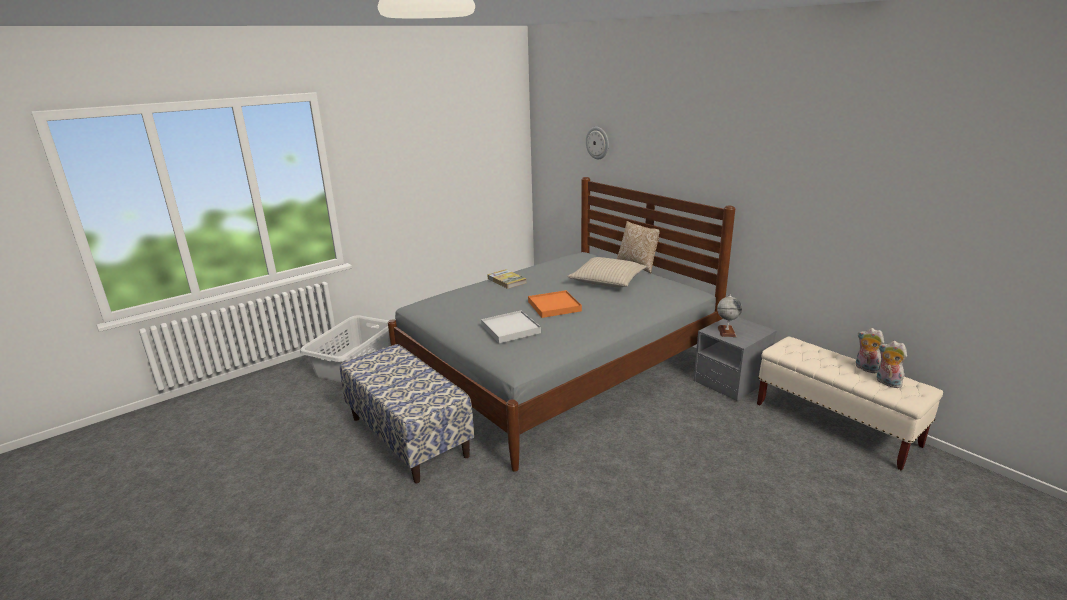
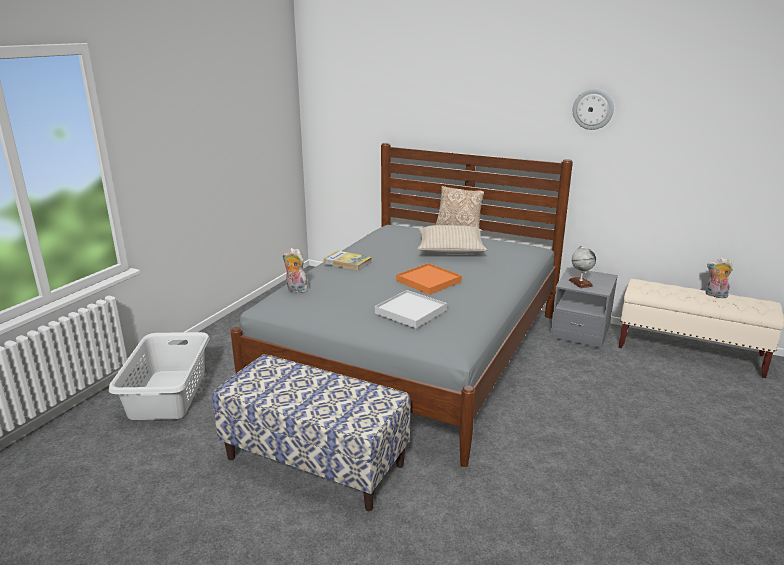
camera: 25 degrees left, 0 degrees up
wall clock [586,127,609,159] -> wall clock moved to [573,89,614,130]
plush toy [877,341,907,388] -> plush toy moved to [283,248,308,293]

